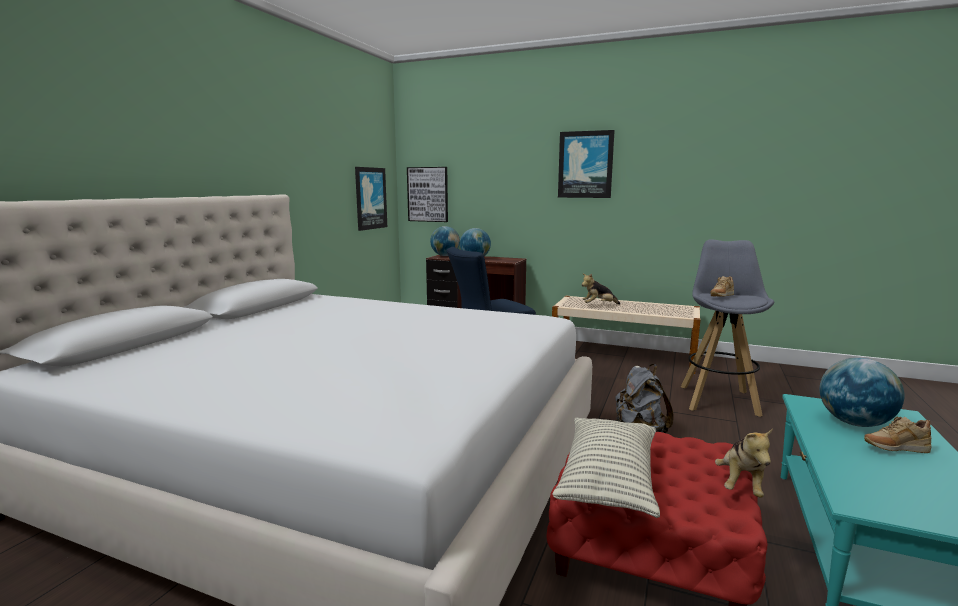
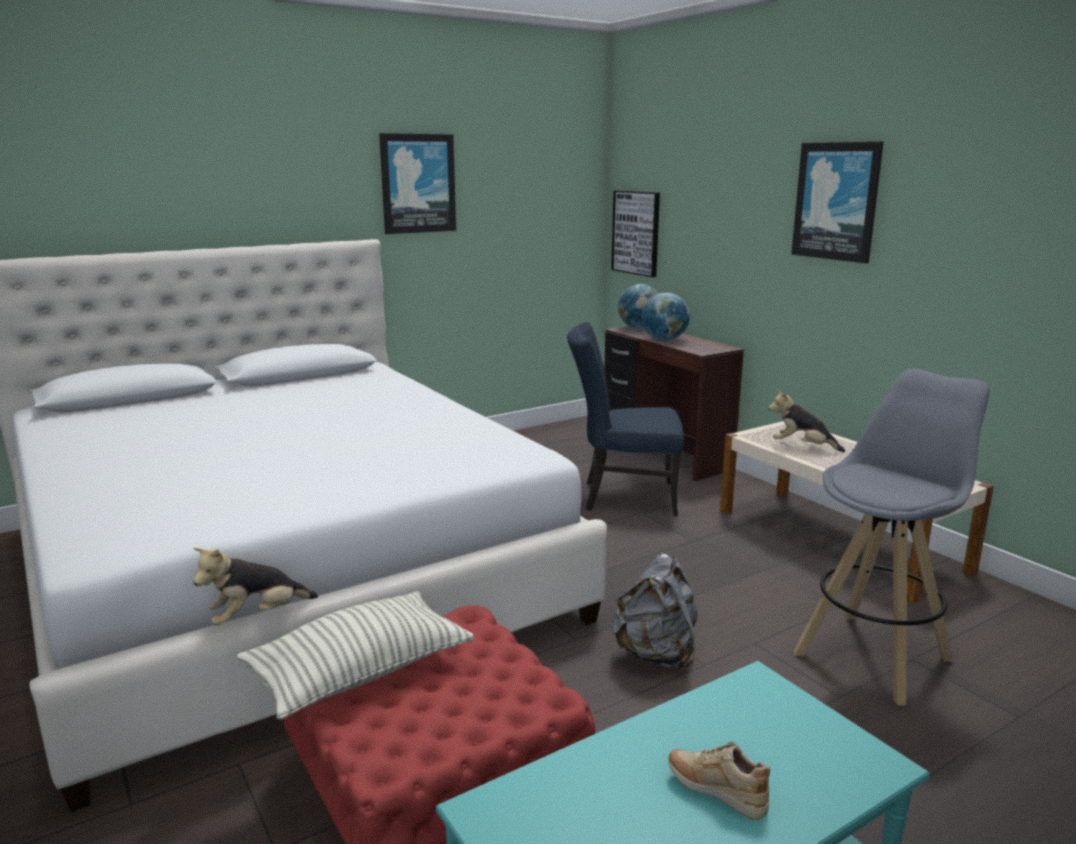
camera: 35 degrees right, 5 degrees up
picture [355,167,387,231] -> picture moved to [379,133,456,234]
beige shoe [710,276,734,297] -> none
plush toy [715,428,773,498] -> plush toy moved to [193,548,318,625]
globe [819,358,904,427] -> none

